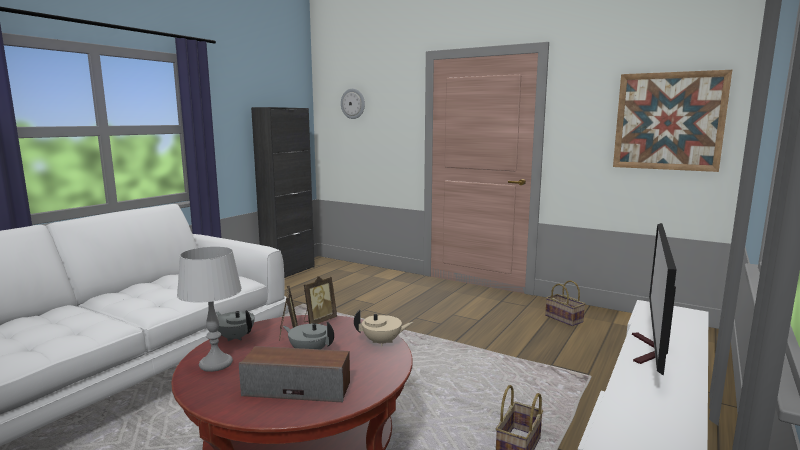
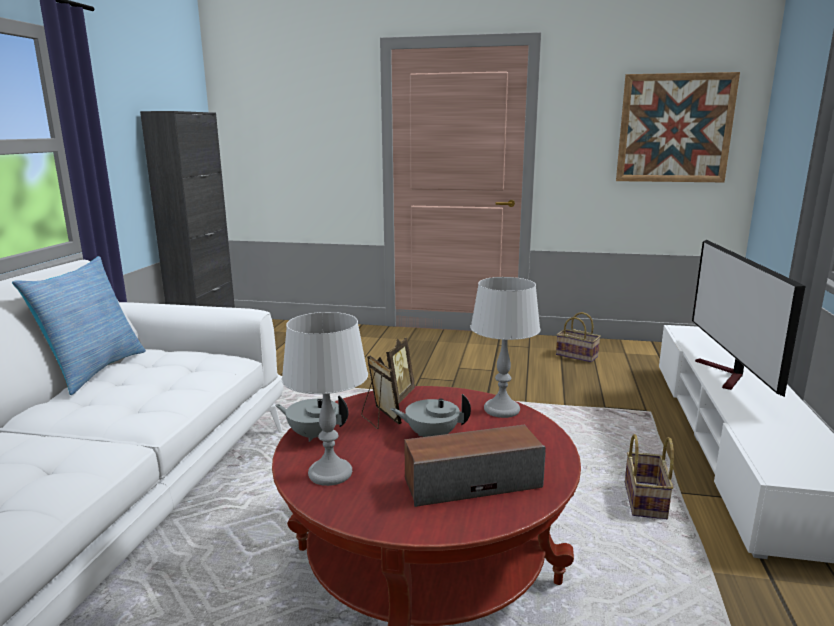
camera: 20 degrees left, 5 degrees up
wall clock [341,89,365,119] -> none
beige teapot [354,310,413,347] -> grey table lamp [470,277,541,418]
none -> pillow [12,256,146,395]

